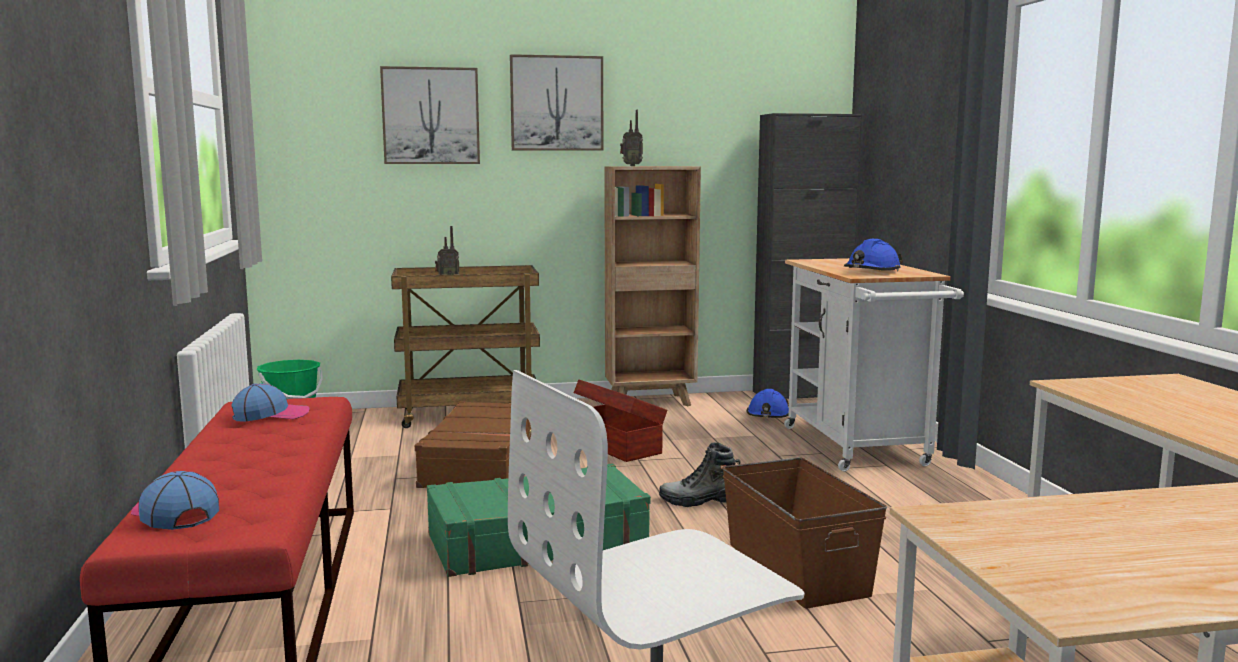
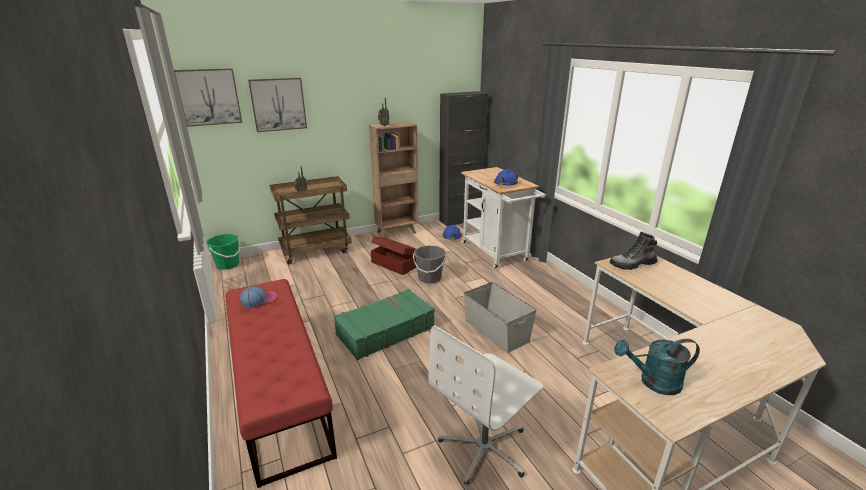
camera: 15 degrees left, 15 degrees up
cap [131,471,219,530] -> none
brown suitcase [415,401,531,488] -> none
picture [510,54,603,151] -> picture moved to [174,68,242,127]
boot [659,442,741,507] -> boot moved to [610,232,658,270]
brown storage box [722,457,887,609] -> grey storage box [464,282,537,353]
none -> grey bucket [413,245,446,284]
none -> turquoise watering can [614,339,700,395]

